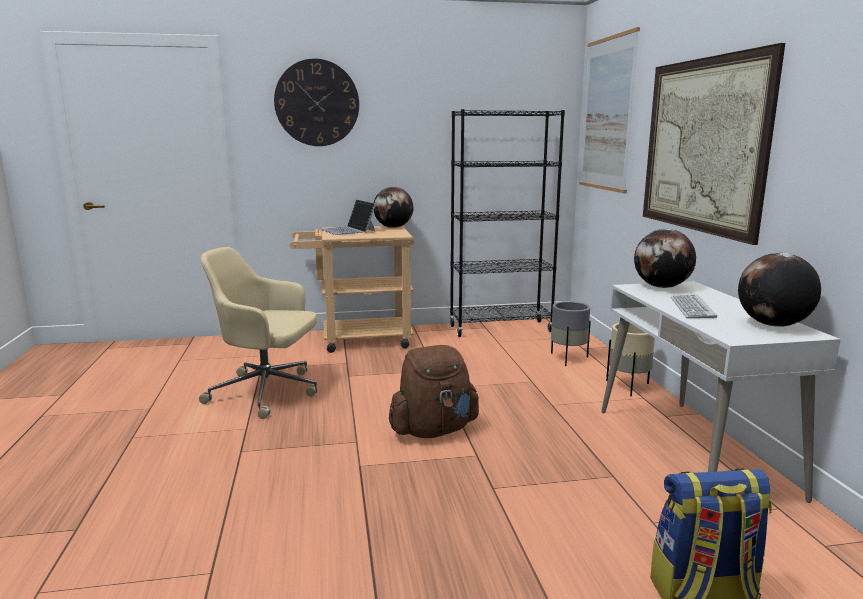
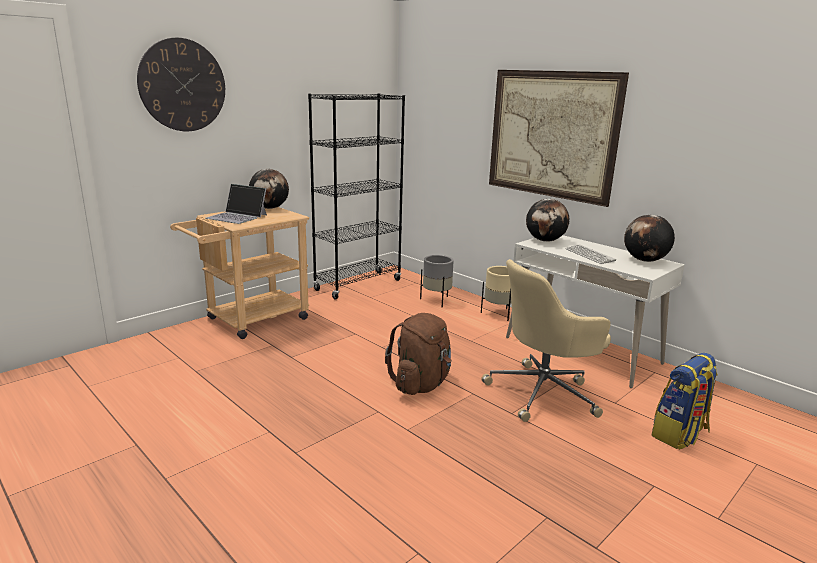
camera: 35 degrees left, 5 degrees up
beige office chair [199,247,318,419] -> beige office chair moved to [481,259,611,422]
picture [579,27,640,193] -> none

